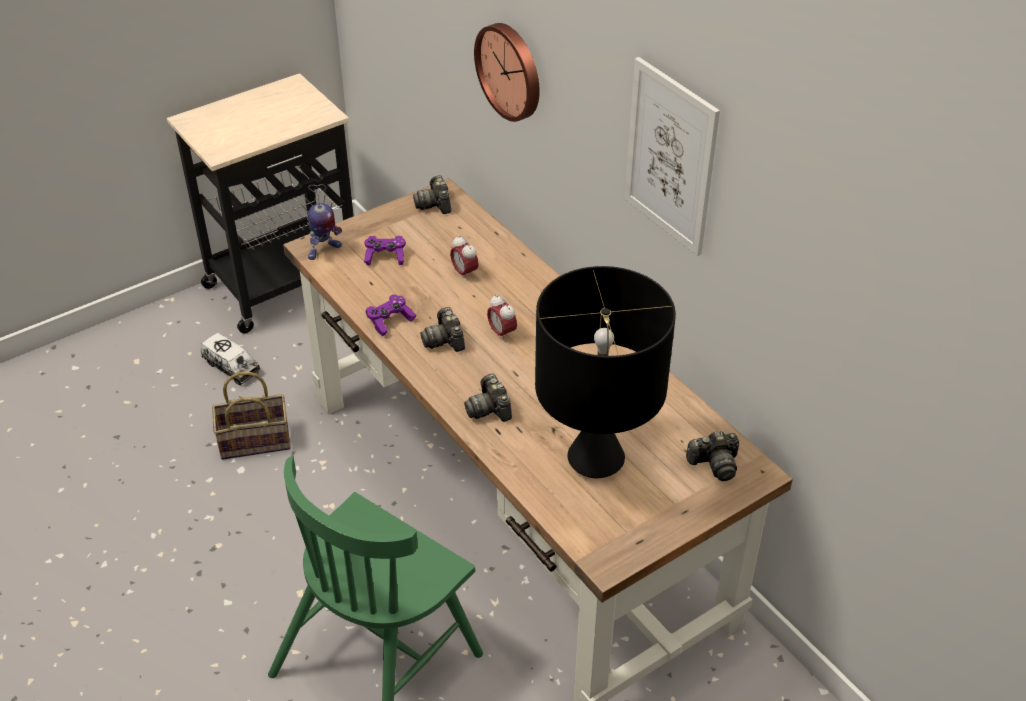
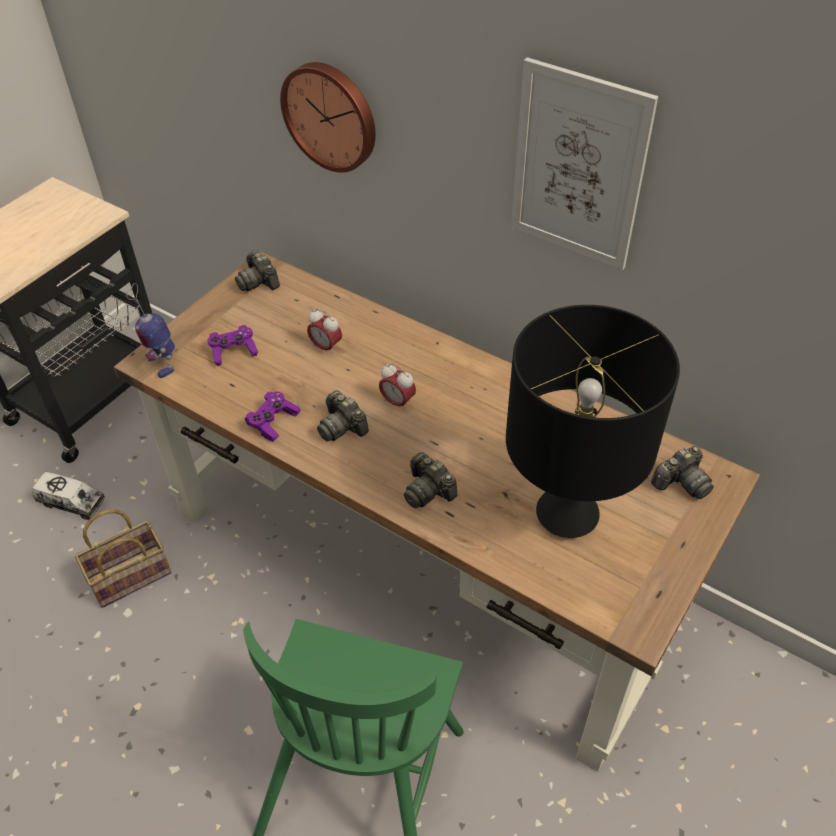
camera: 20 degrees left, 5 degrees up
toy robot [308,184,342,260] -> toy robot turned 135 degrees clockwise [127,283,175,378]

